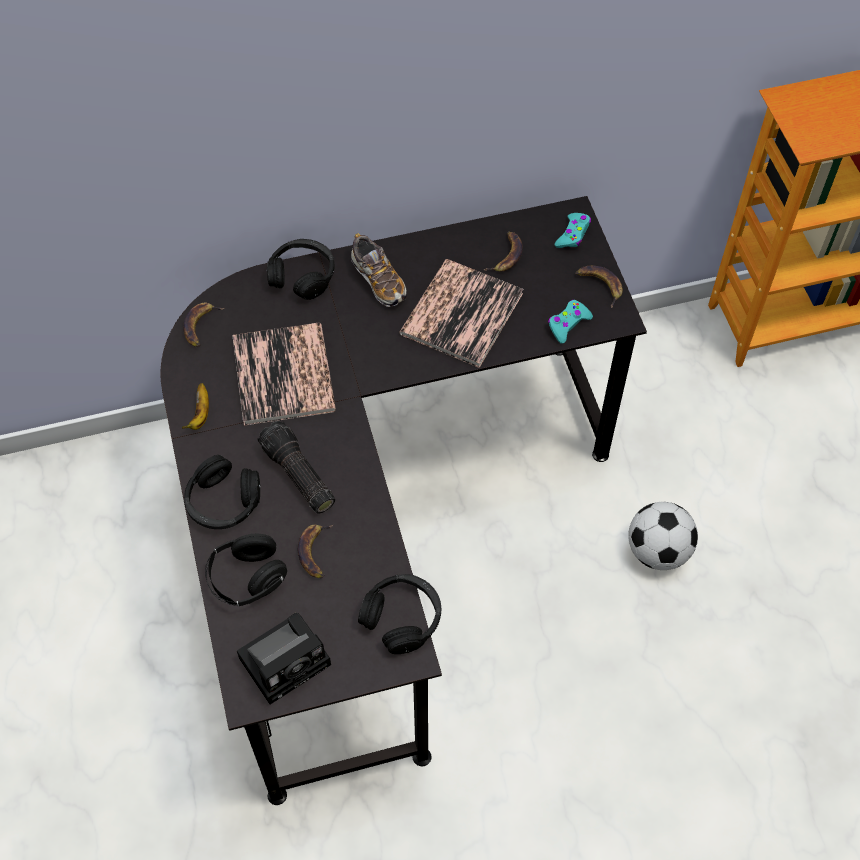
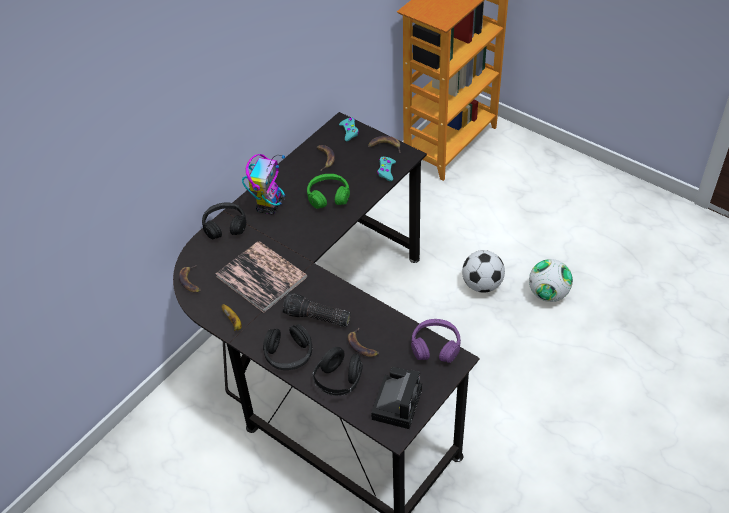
camera: 35 degrees left, 10 degrees down
shoe [351,233,407,307] -> toy robot [242,154,285,214]
black headphones [358,574,441,654] -> purple headphones [411,319,461,363]
book [399,259,523,368] -> green headphones [307,174,350,209]
none -> football [529,259,573,302]

